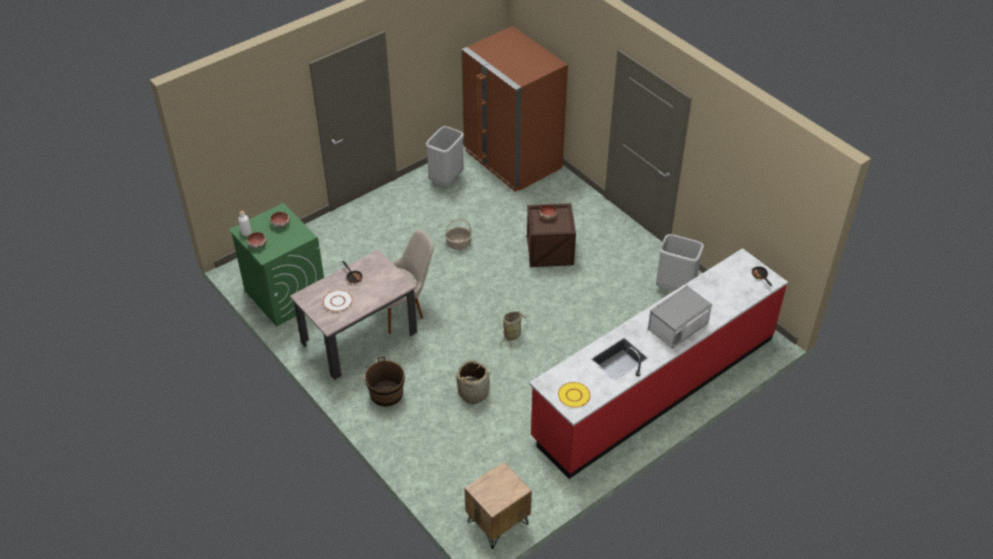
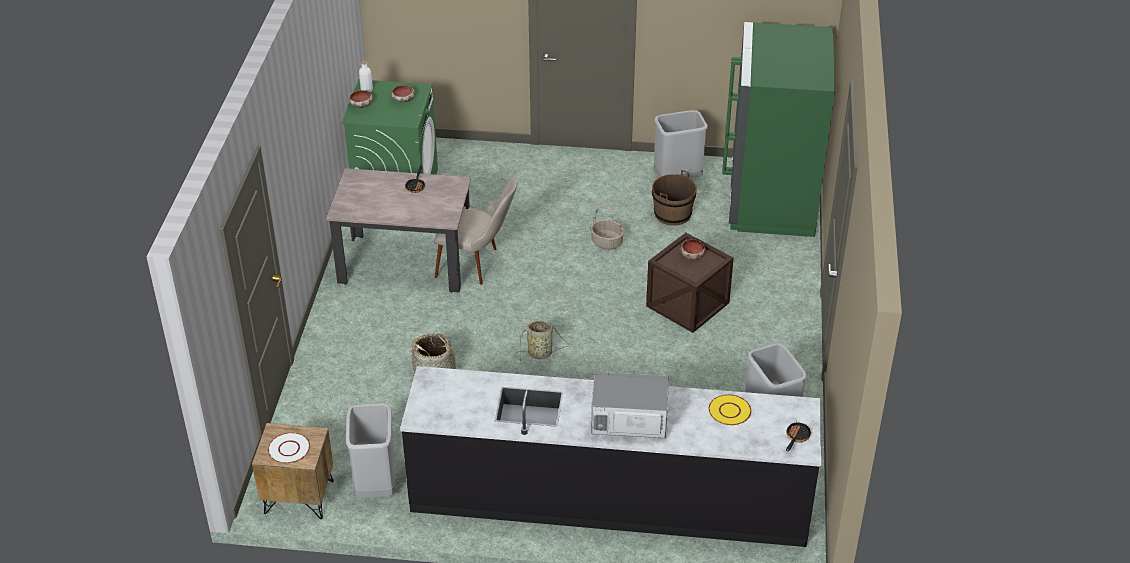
camera: 45 degrees right, 5 degrees down
white plate [323,290,353,311] -> white plate moved to [268,432,310,463]
brown bucket [365,356,405,407] -> brown bucket moved to [652,170,697,226]
brown fridge [461,26,568,192] -> green fridge [722,22,835,237]
red counter [529,248,788,479] -> black counter [400,366,821,547]
yellow plate [558,382,590,408] -> yellow plate moved to [709,394,751,425]
none -> grey trash can [346,403,395,498]

